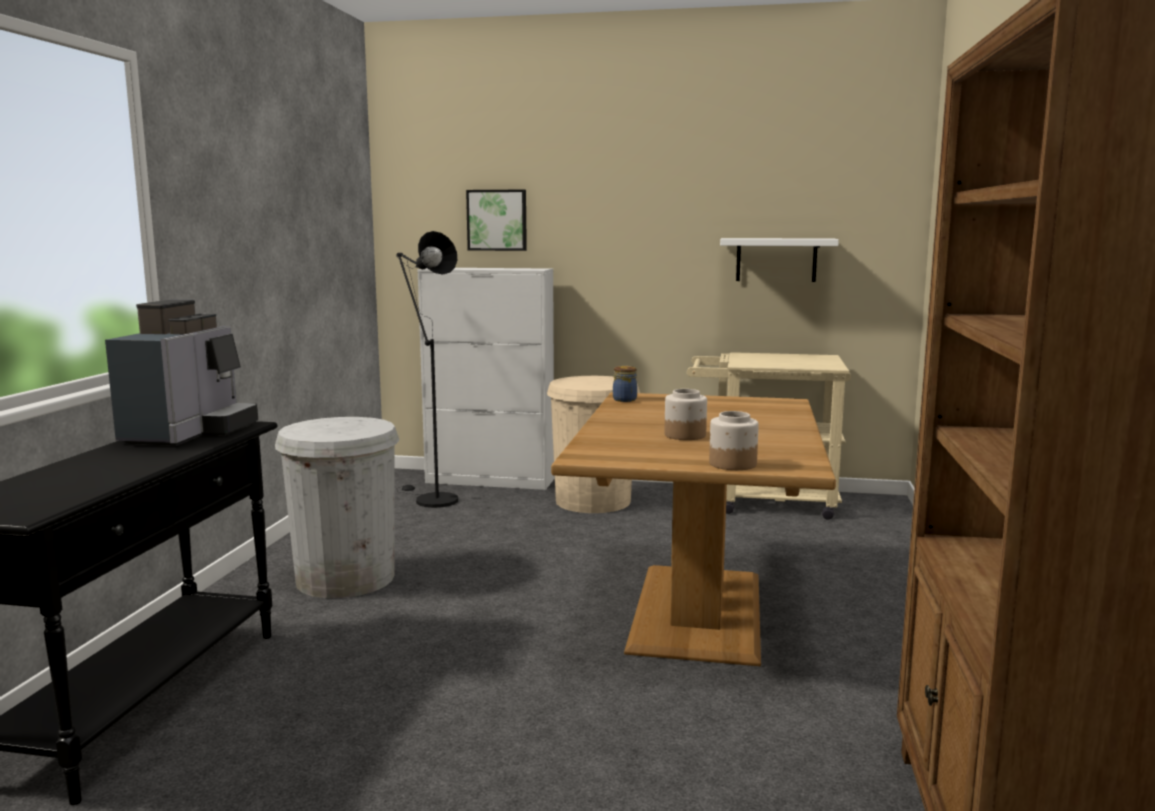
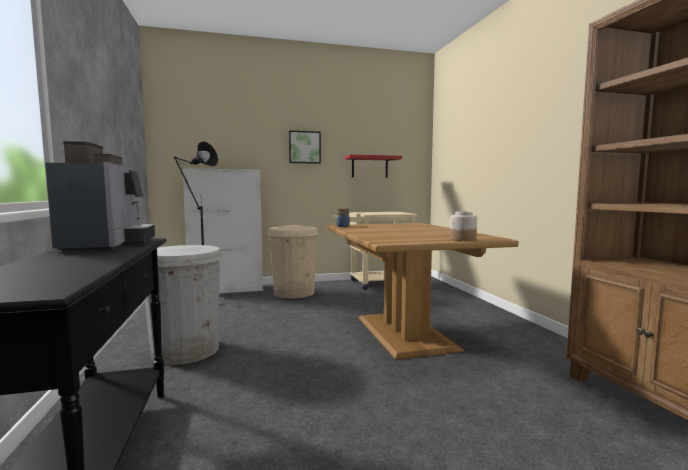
camera: 25 degrees left, 5 degrees down
picture [466,190,527,251] -> picture moved to [289,130,321,164]
jar [665,389,707,440] -> none
white shelf [720,238,839,282] -> red shelf [344,155,402,178]

